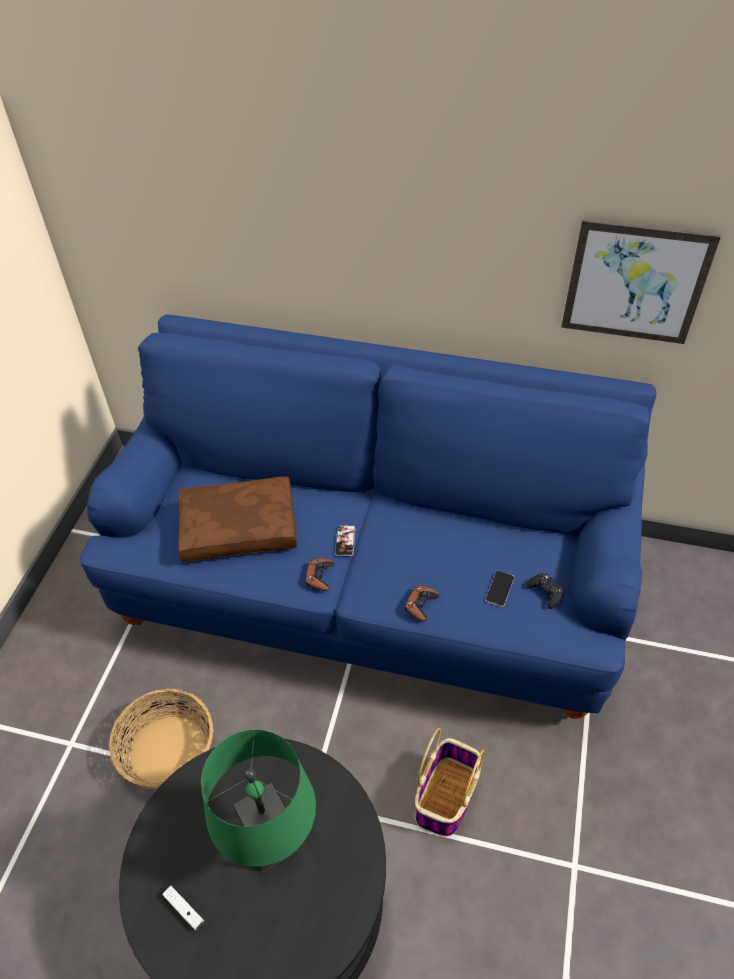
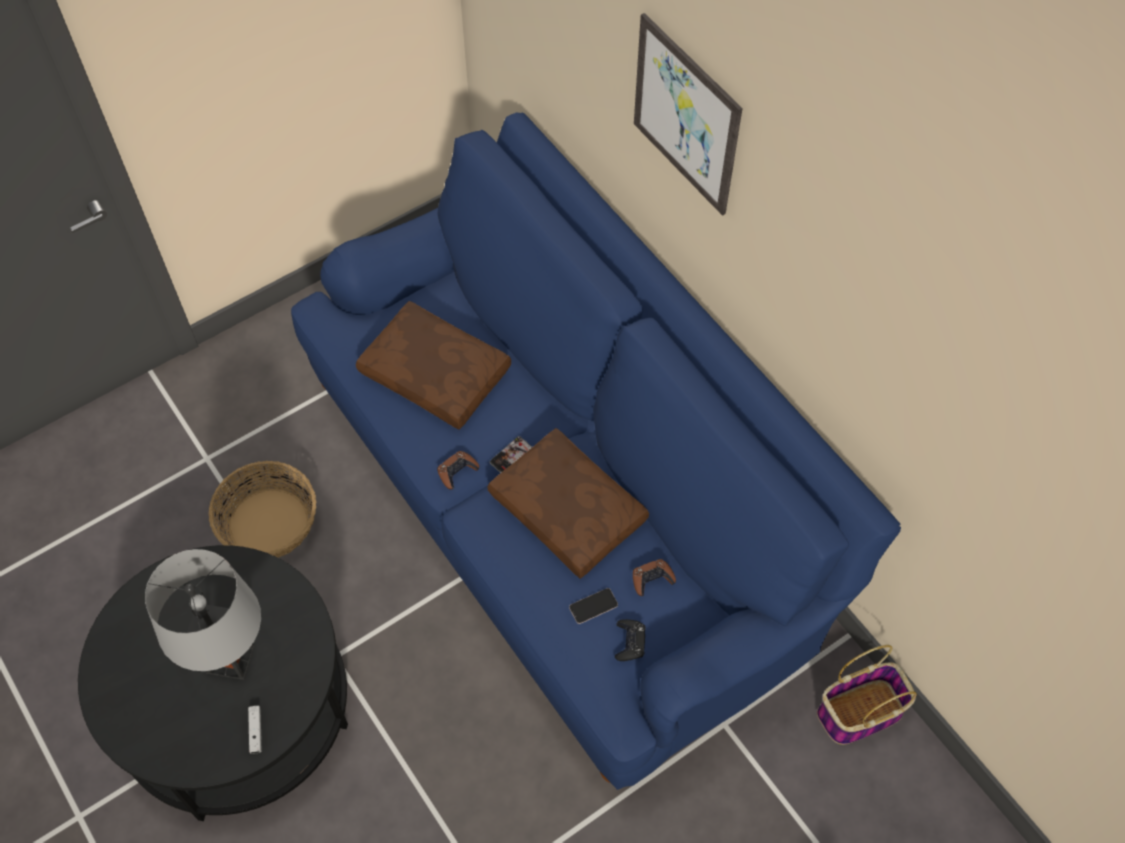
camera: 40 degrees right, 10 degrees up
white game controller [162,886,204,930] -> white game controller moved to [248,705,262,754]
green table lamp [201,730,316,873] -> grey table lamp [145,549,261,680]
brown game controller [405,585,439,622] -> brown game controller moved to [633,559,676,596]
basket [415,728,485,837] -> basket moved to [817,645,917,745]
picture [561,220,721,344] -> picture moved to [634,13,743,216]
none -> brown pillow [487,428,649,579]

